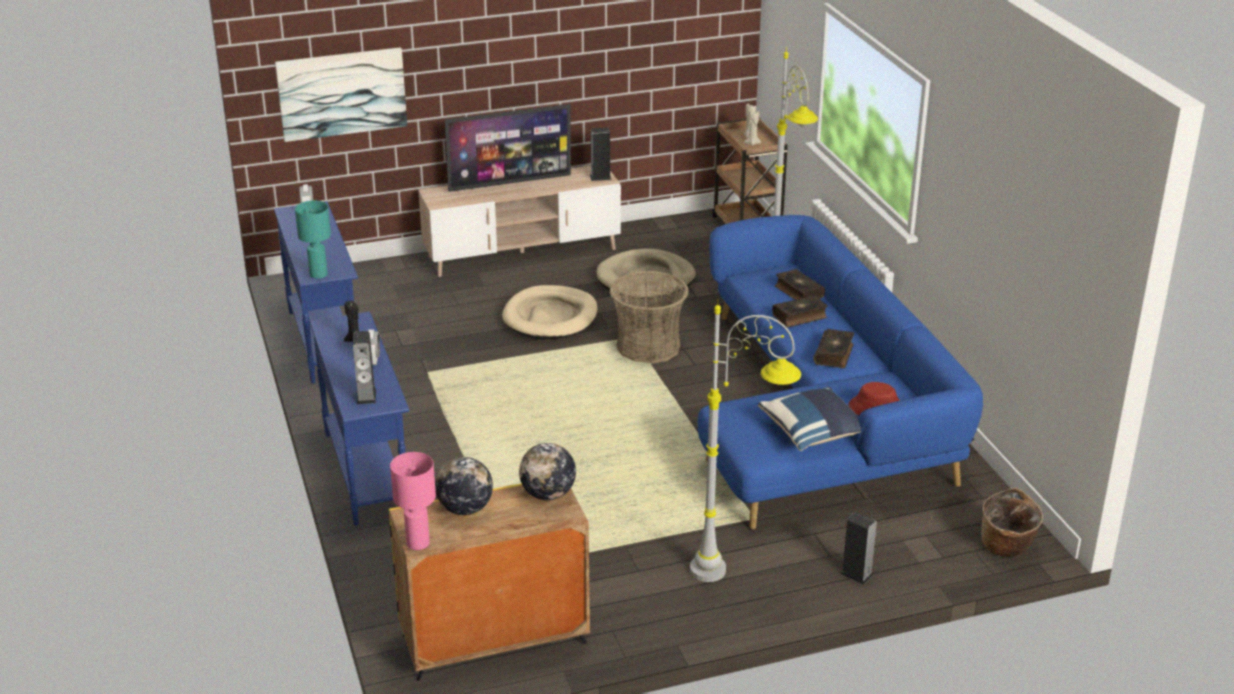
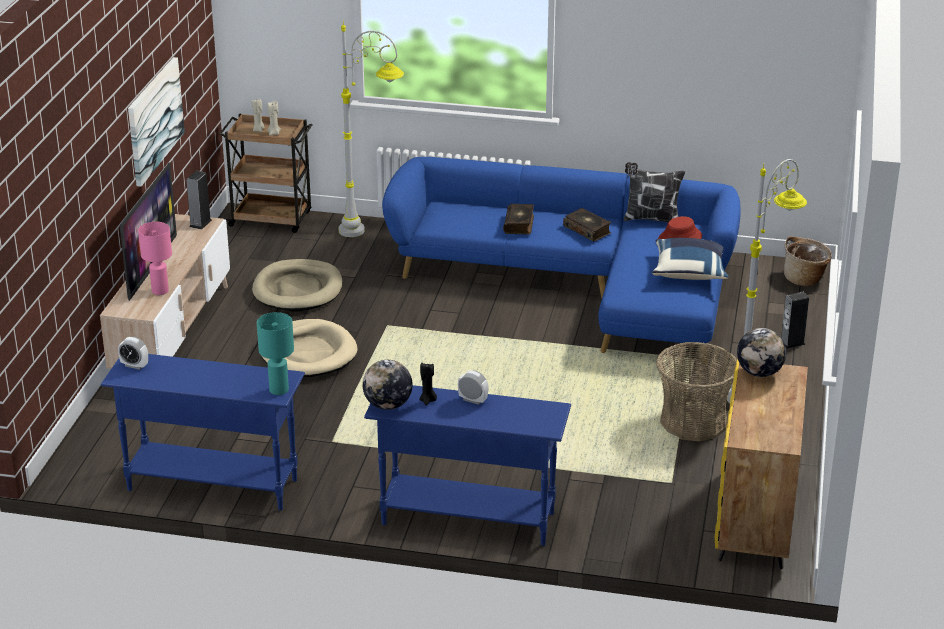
camera: 60 degrees left, 0 degrees up
picture [275,47,407,142] -> picture moved to [128,57,185,187]
speaker [353,331,376,404] -> none
pink table lamp [390,452,436,550] -> pink table lamp moved to [138,222,172,295]
globe [435,457,493,515] -> globe moved to [362,360,413,410]
basket [609,271,689,364] -> basket moved to [656,342,737,442]
book [775,269,825,300] -> none
none -> pillow [624,162,685,222]

